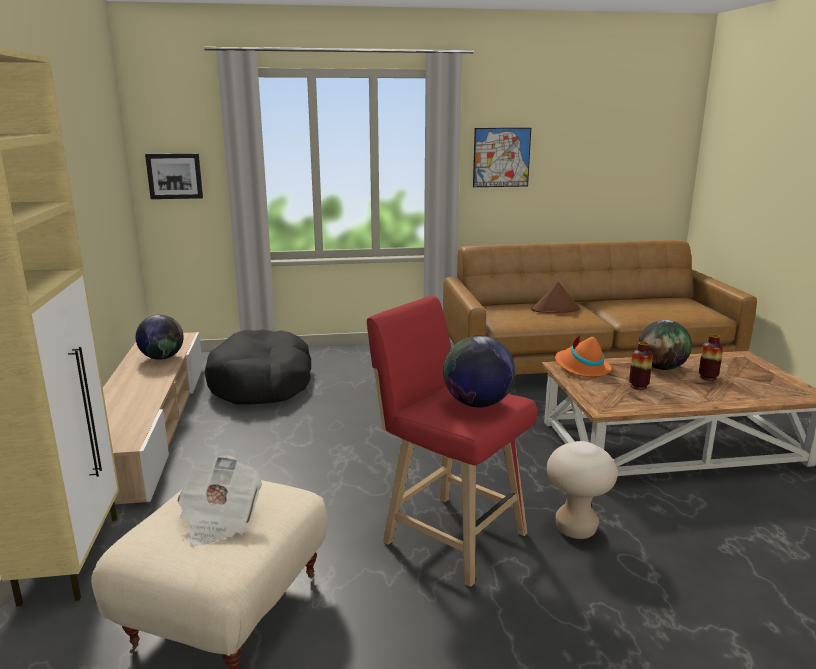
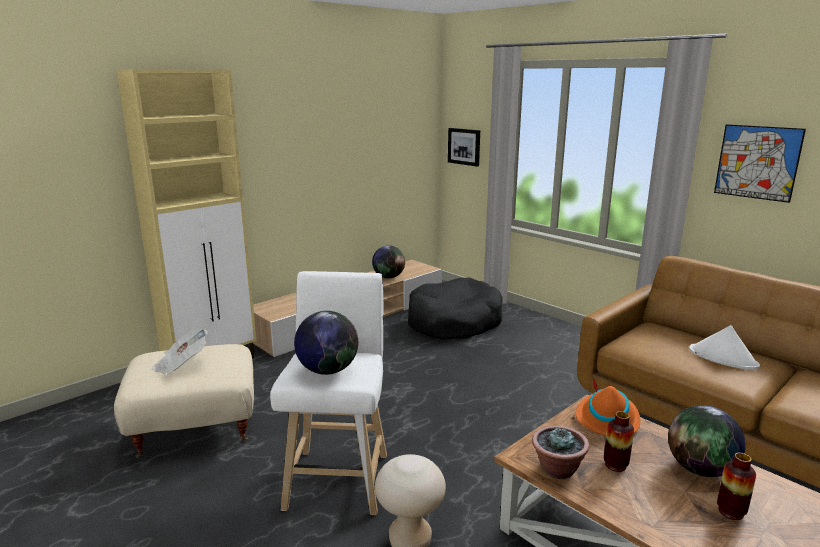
camera: 55 degrees right, 0 degrees up
red stool [367,296,537,587] -> white stool [270,271,387,515]
brown hat [531,282,580,313] -> white hat [689,325,760,370]
none -> potted plant [532,426,589,479]

